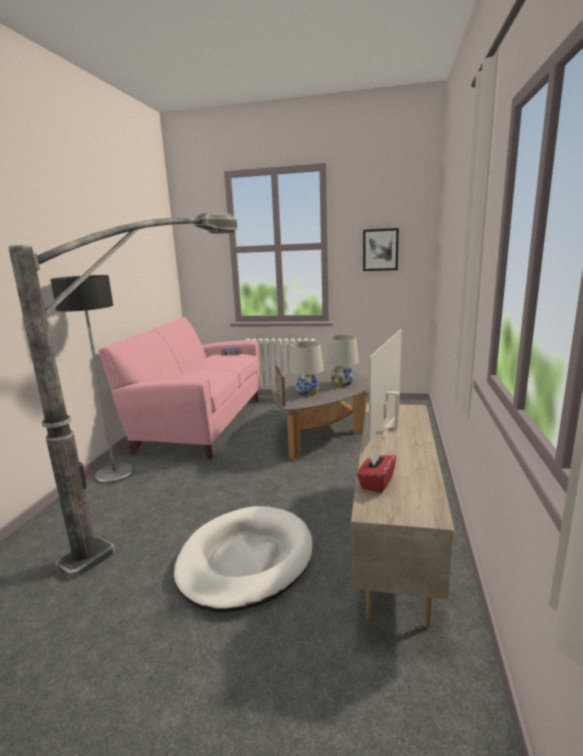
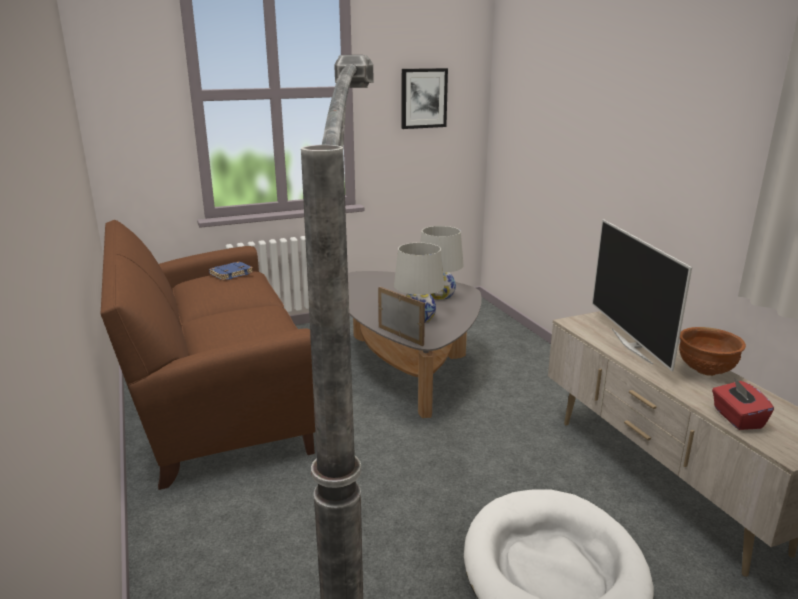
camera: 35 degrees left, 5 degrees up
floor lamp [50,275,134,484] -> none
pink sofa [99,317,260,459] -> brown sofa [101,220,315,490]
none -> brown bowl [679,327,746,376]

